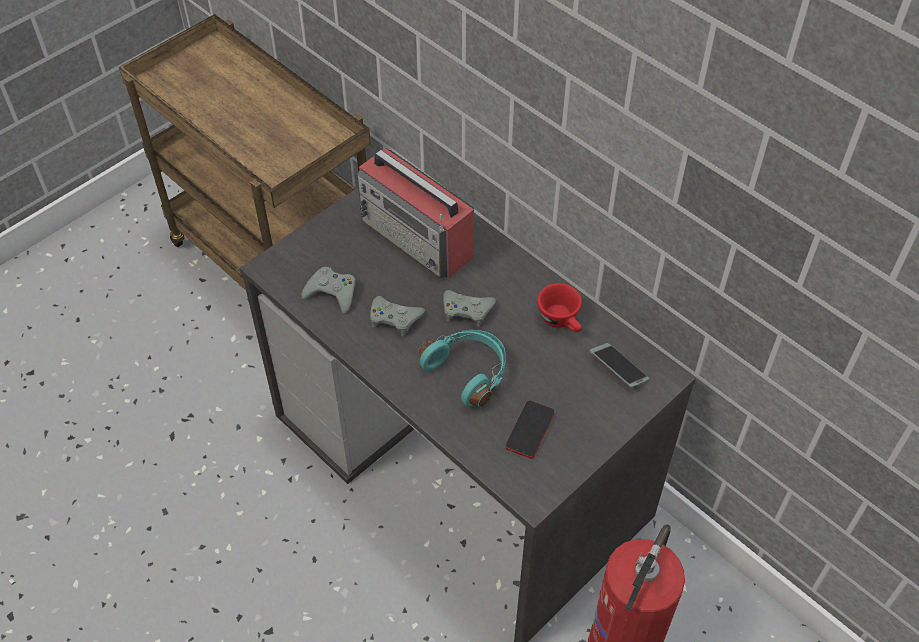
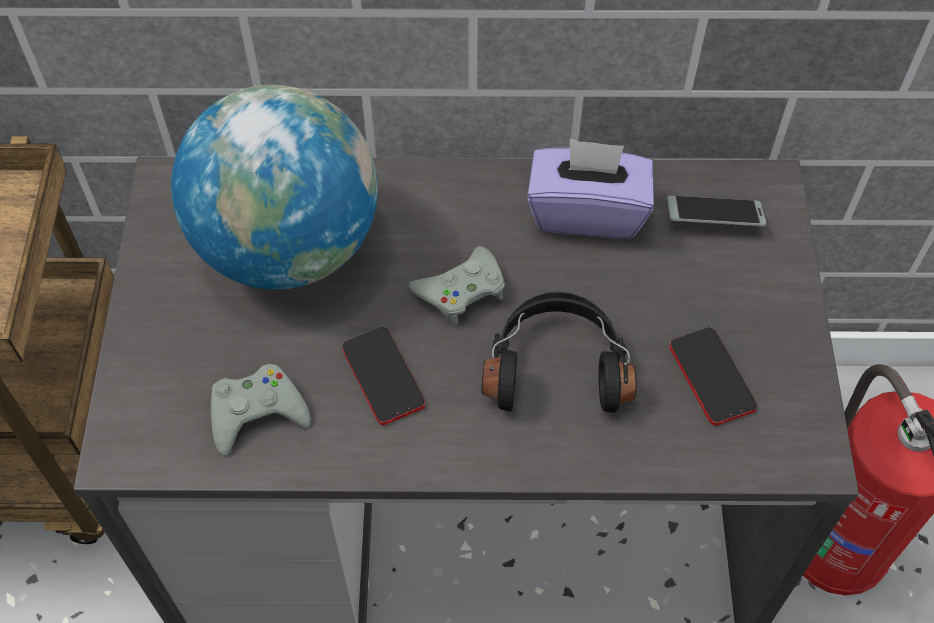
camera: 45 degrees left, 5 degrees up
radio [357,148,474,279] -> globe [171,85,378,290]
grey game controller [370,296,425,336] -> phone [342,327,425,425]
turquoise headphones [419,330,506,407] -> black headphones [481,291,637,413]
red cup [537,283,582,332] -> purple tissue box [527,138,654,239]

